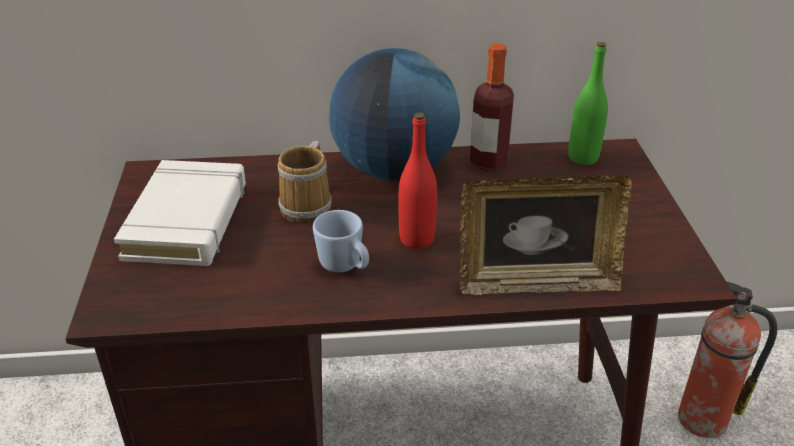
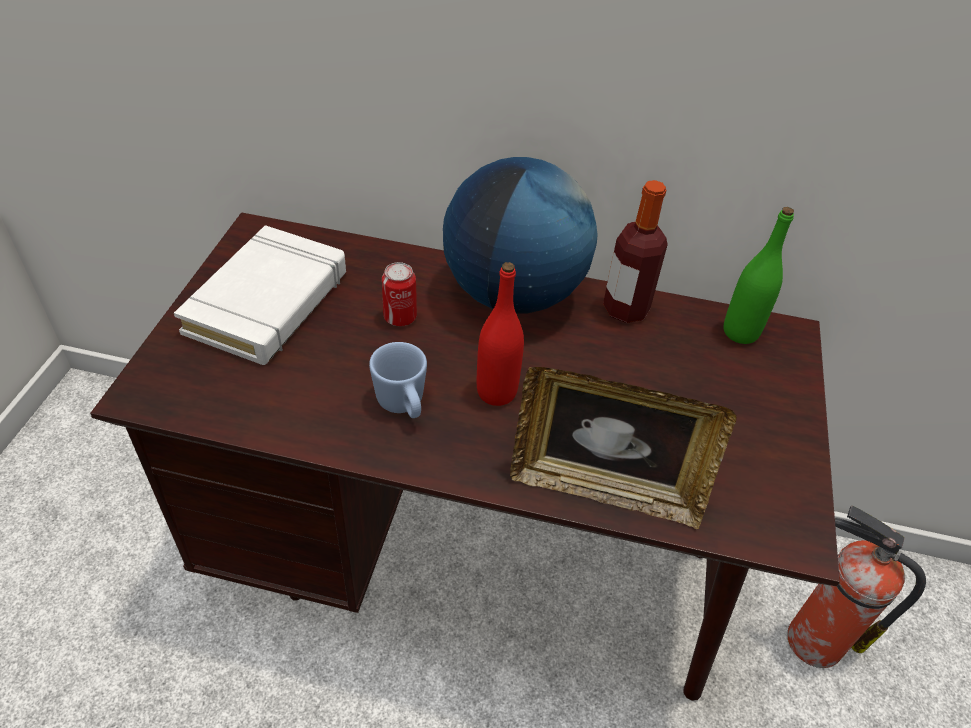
camera: 15 degrees right, 10 degrees up
mug [277,141,332,224] -> can [382,262,417,326]

